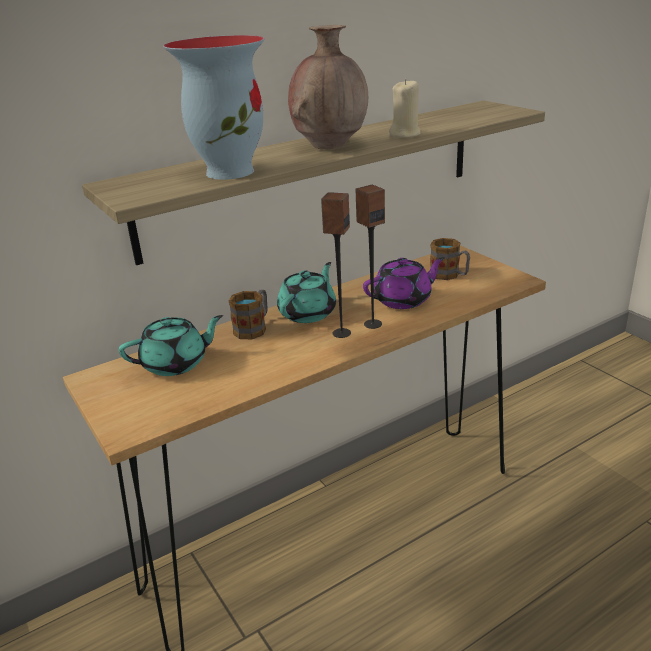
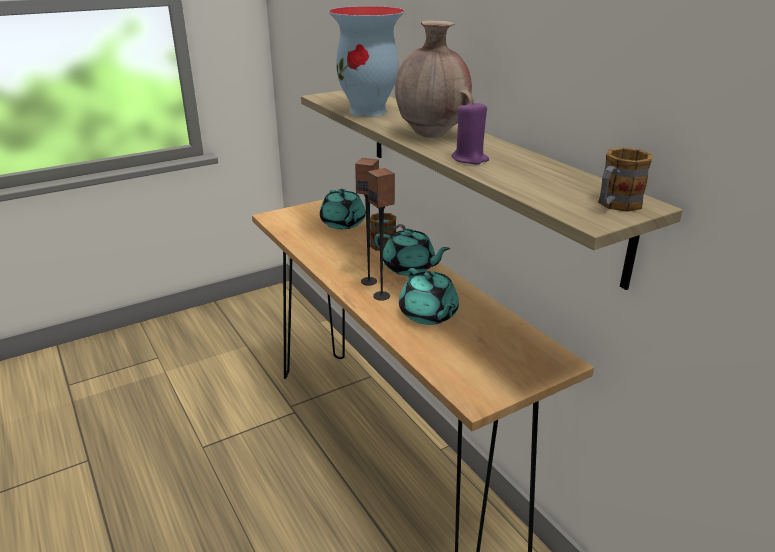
camera: 90 degrees right, 0 degrees up
purple teapot [363,257,445,309] -> turquoise teapot [399,268,459,325]
beige candle [389,79,421,138] -> purple candle [452,100,489,164]
mug [430,238,470,280] -> mug moved to [598,148,653,212]

